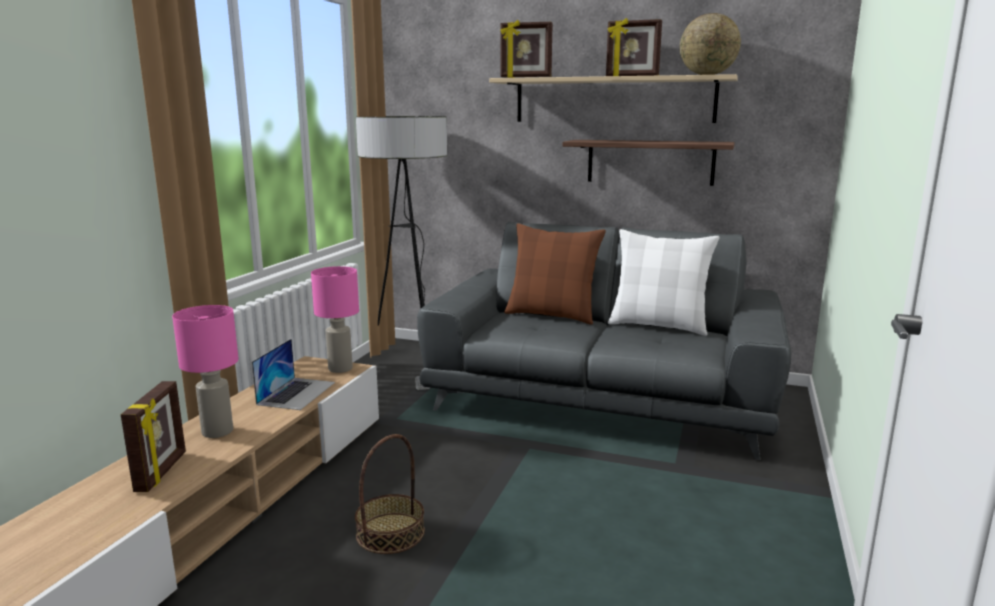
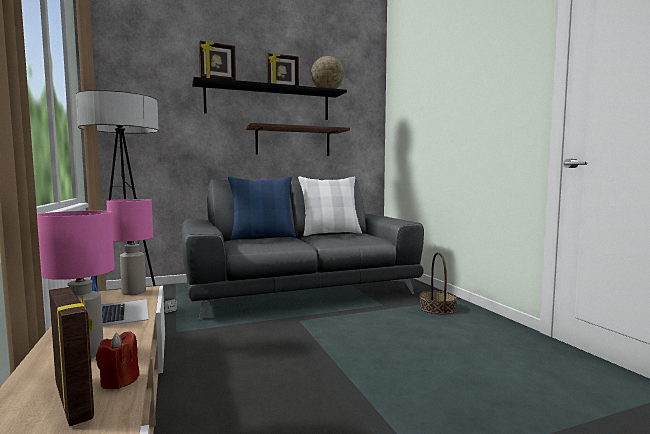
camera: 40 degrees left, 10 degrees down
basket [355,434,425,554] -> basket moved to [419,252,457,314]
beige shelf [489,74,738,123] -> black shelf [192,77,347,120]
brown pillow [504,223,606,325] -> blue pillow [228,177,296,240]
none -> red candle [96,332,139,389]

